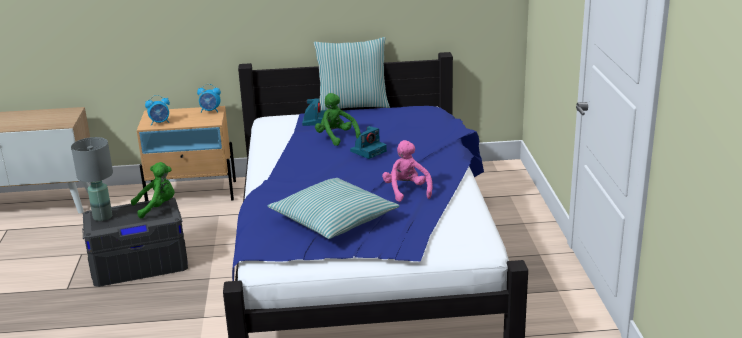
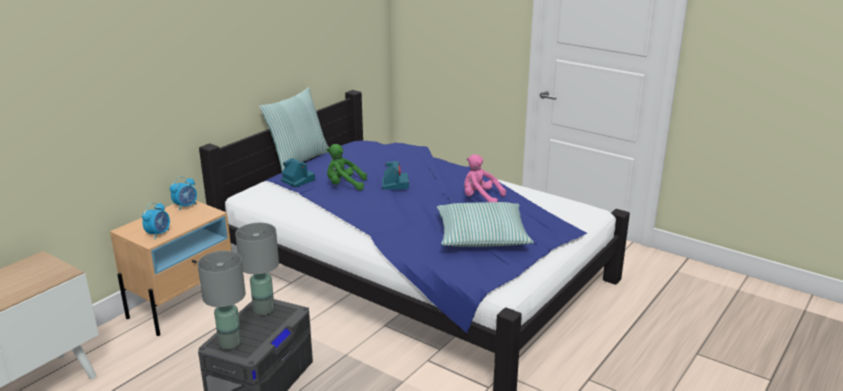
camera: 50 degrees left, 0 degrees up
green plush toy [131,162,175,218] -> grey table lamp [235,223,279,315]

